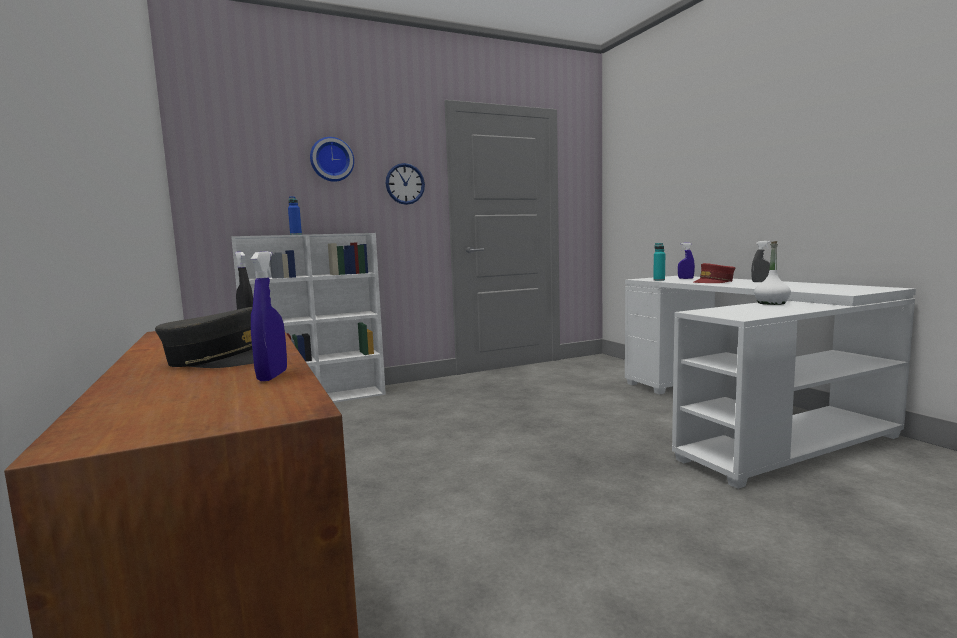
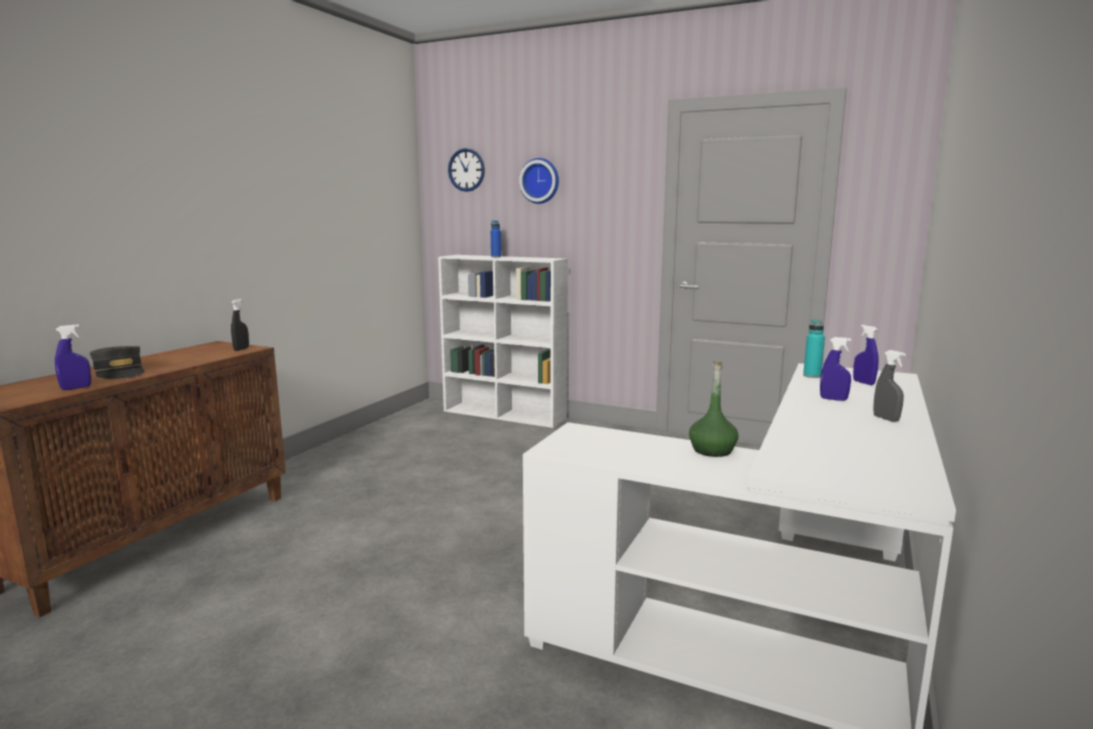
camera: 50 degrees right, 5 degrees up
wall clock [386,163,425,205] -> wall clock moved to [448,148,485,192]
red cap [694,263,735,283] -> blue spray bottle [820,337,852,401]
white bottle [754,241,791,305] -> green bottle [689,361,739,457]

